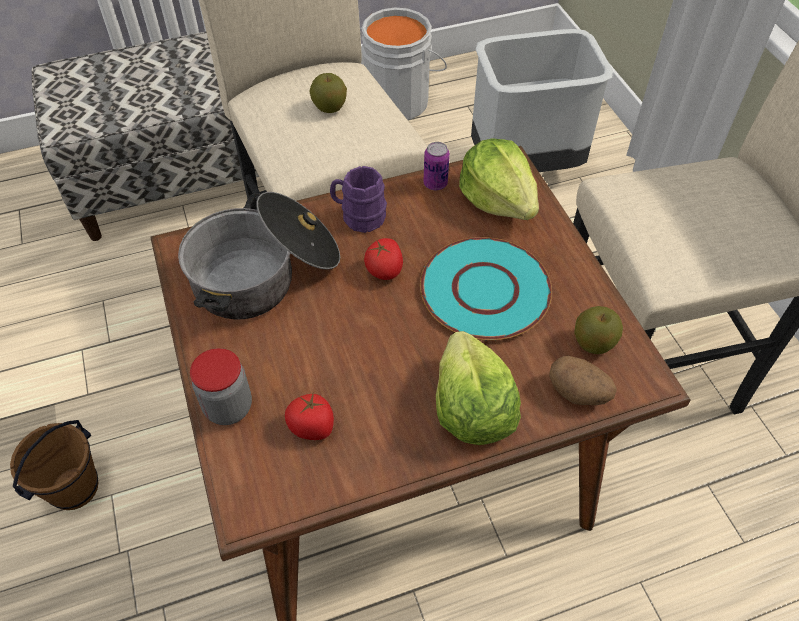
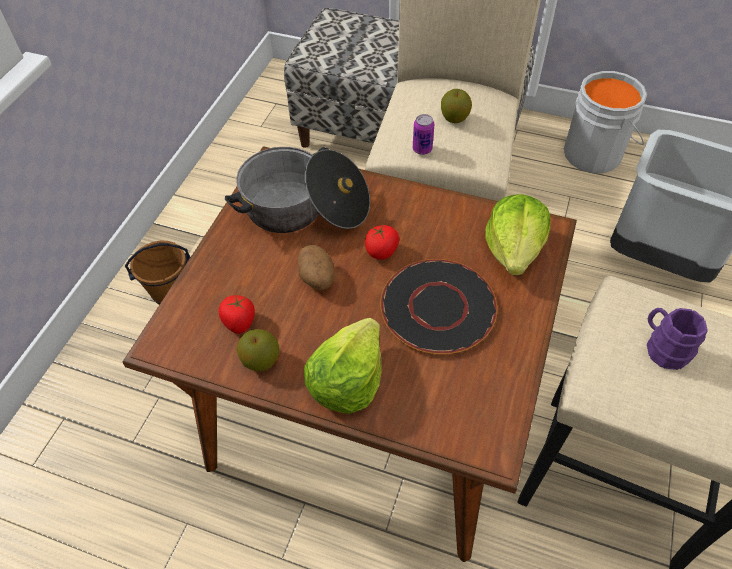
camera: 40 degrees right, 0 degrees up
jar [190,348,252,425] -> none
purple mug [330,166,387,233] -> purple mug moved to [647,308,708,370]
turquoise plate [420,237,552,340] -> black plate [380,259,497,354]
can [423,142,450,190] -> can moved to [413,114,435,155]
potato [550,355,617,405] -> potato moved to [298,245,334,290]
apple [574,306,623,354] -> apple moved to [236,329,280,372]

